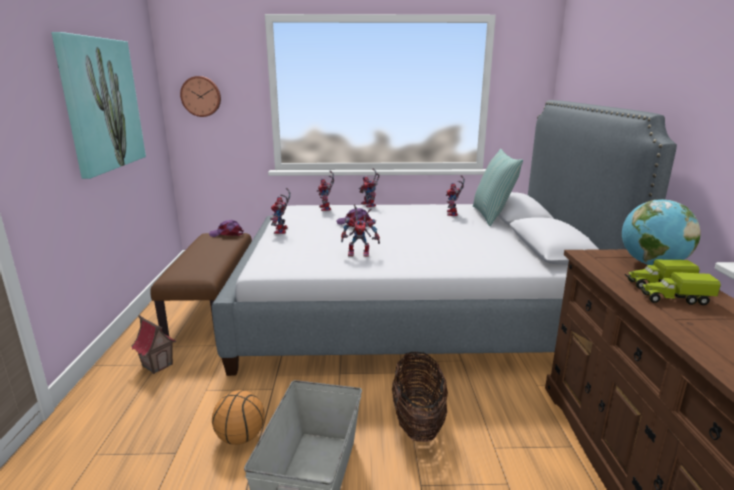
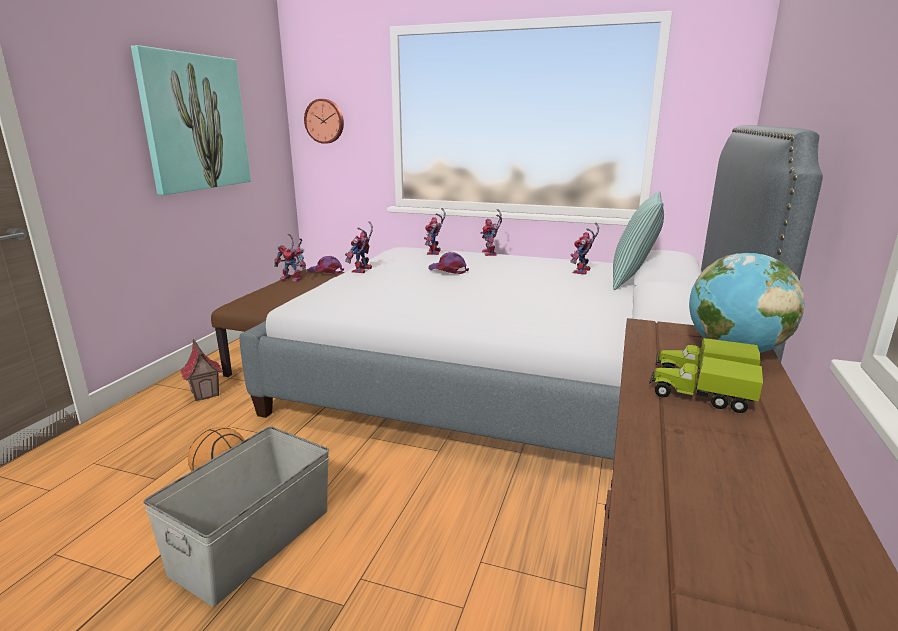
camera: 20 degrees right, 0 degrees up
toy robot [341,204,380,257] -> toy robot moved to [274,234,306,282]
basket [392,352,448,442] -> none

